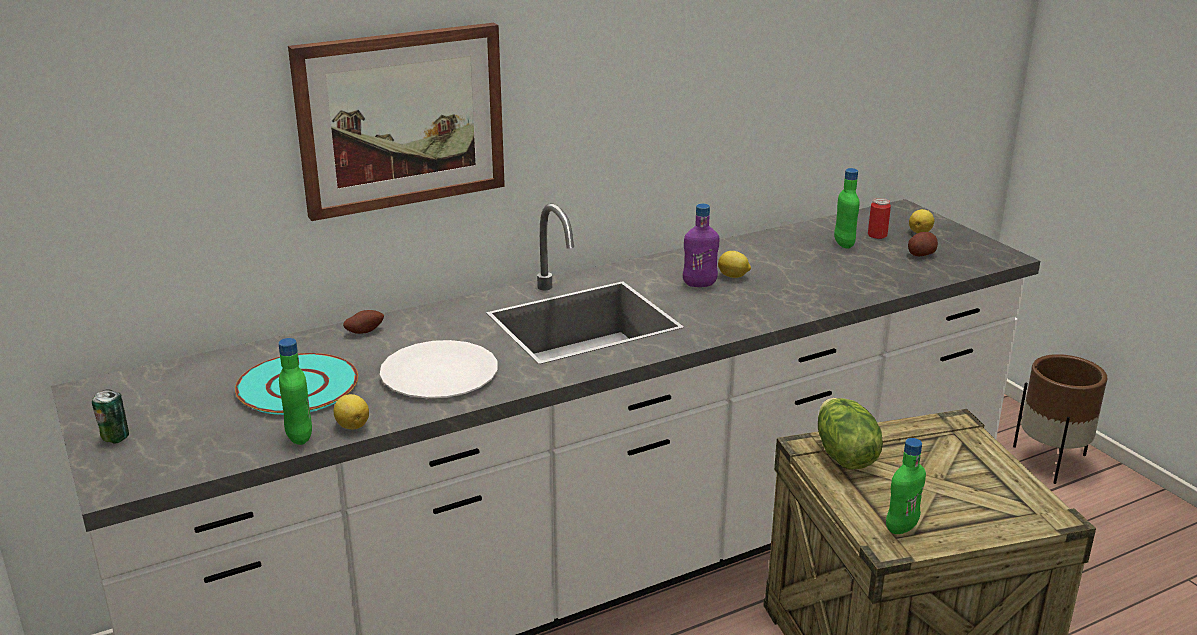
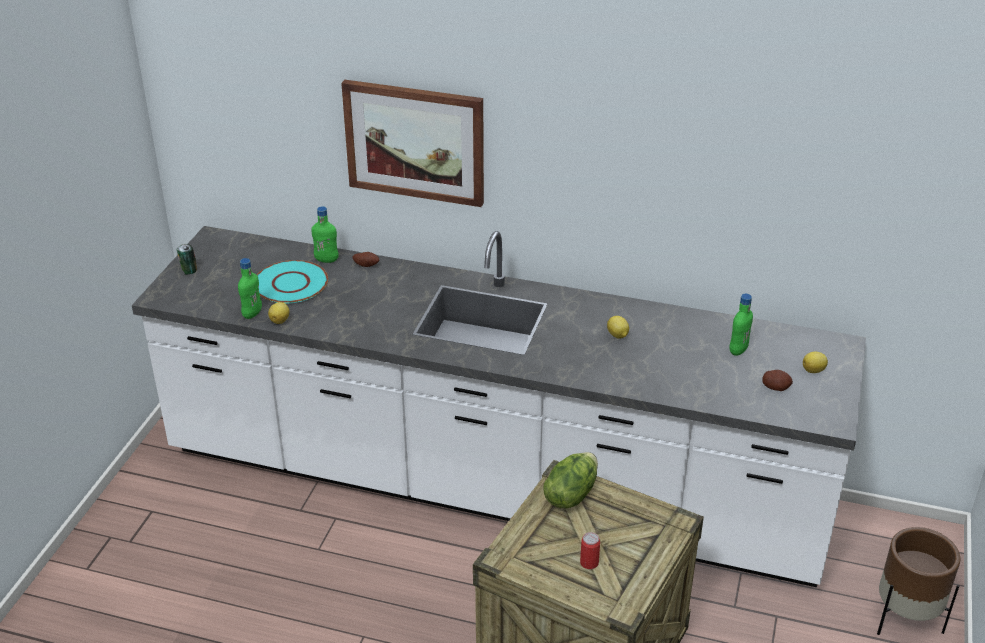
camera: 45 degrees right, 10 degrees up
white plate [380,340,498,398] -> none
purple bottle [683,203,719,287] -> none
can [868,198,891,239] -> can moved to [580,532,600,569]
green bottle [886,438,926,534] -> green bottle moved to [311,206,338,263]

